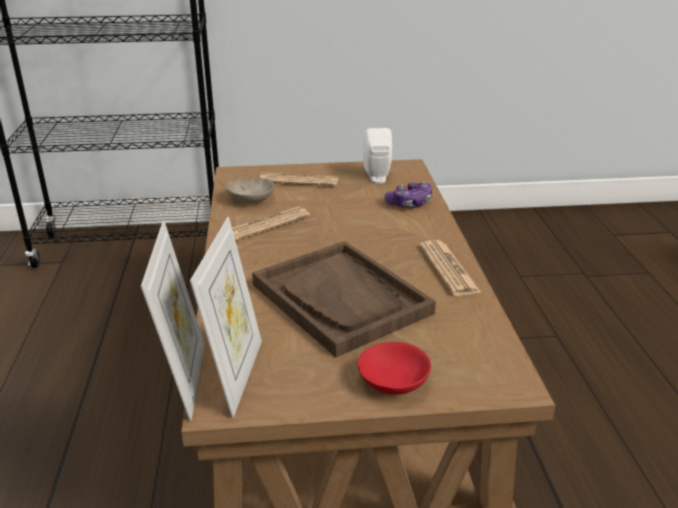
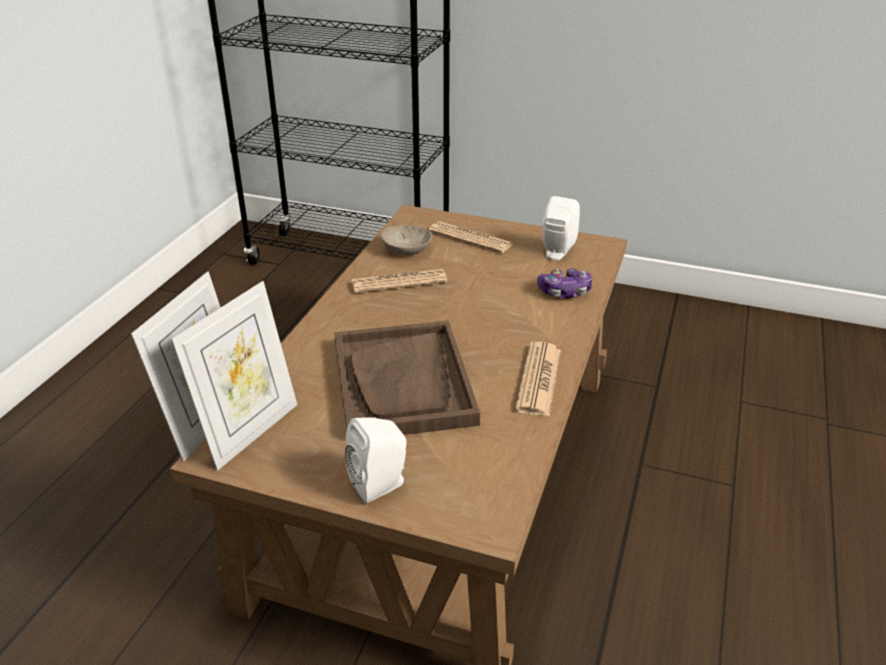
camera: 25 degrees right, 5 degrees up
red bowl [357,342,431,395] -> white speaker [345,417,407,503]

